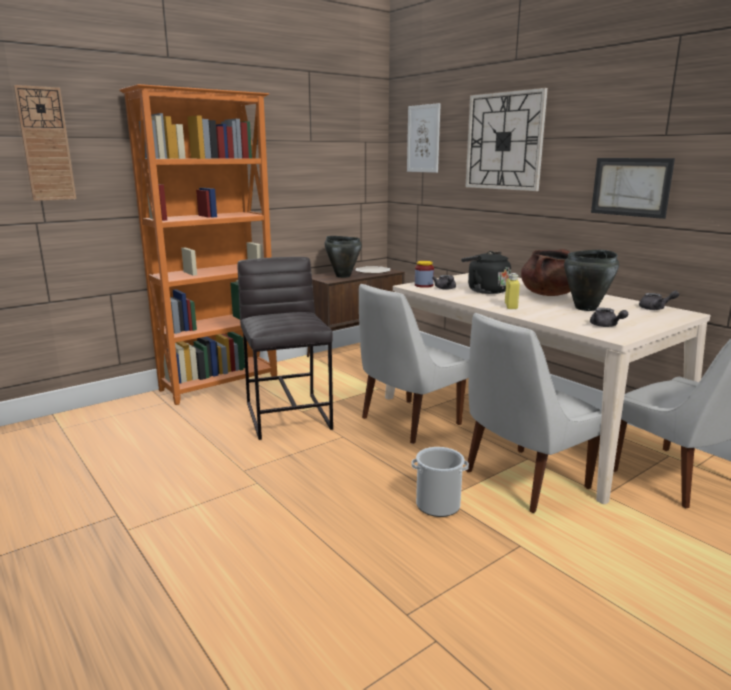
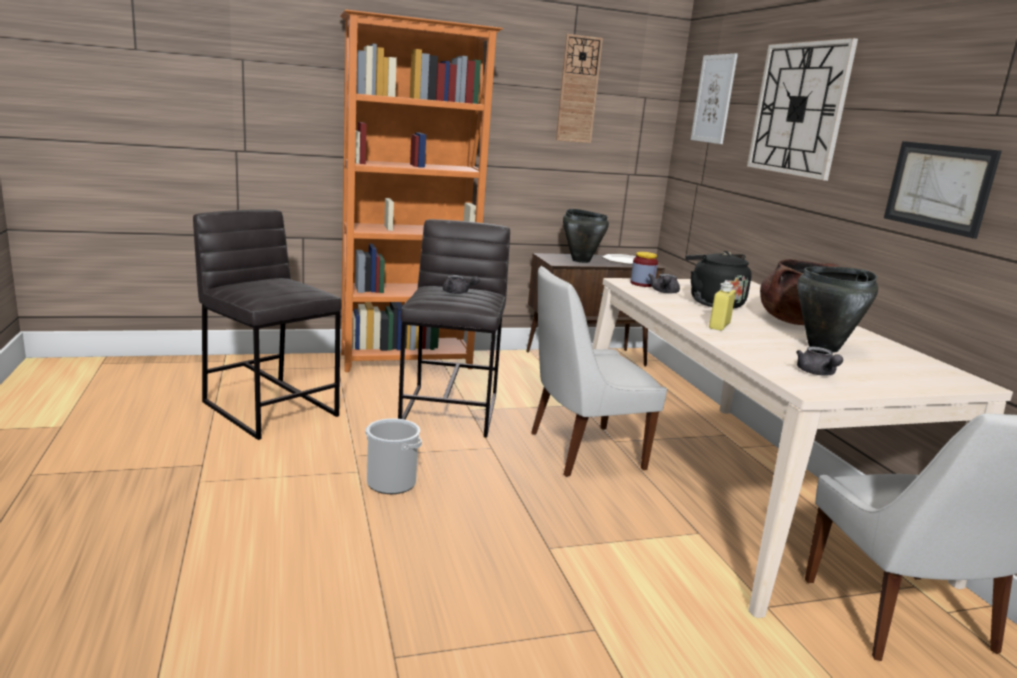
camera: 20 degrees right, 0 degrees up
wall clock [14,85,76,201] -> wall clock moved to [556,34,603,143]
bucket [411,447,469,517] -> bucket moved to [365,418,422,494]
white chair [466,313,602,513] -> none
grey teapot [639,291,679,310] -> grey teapot moved to [443,275,480,294]
none -> grey stool [193,209,342,440]

